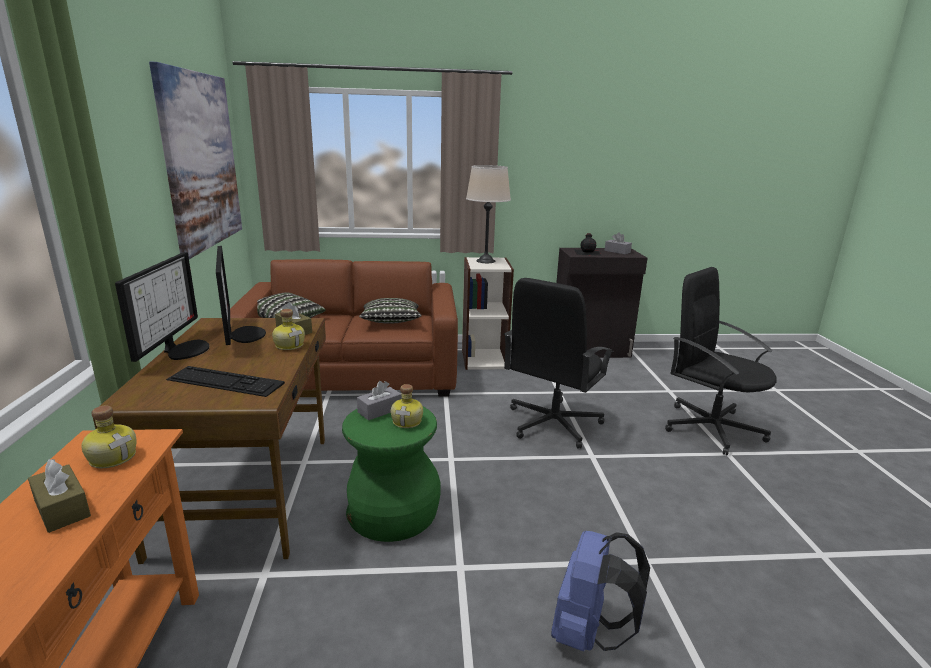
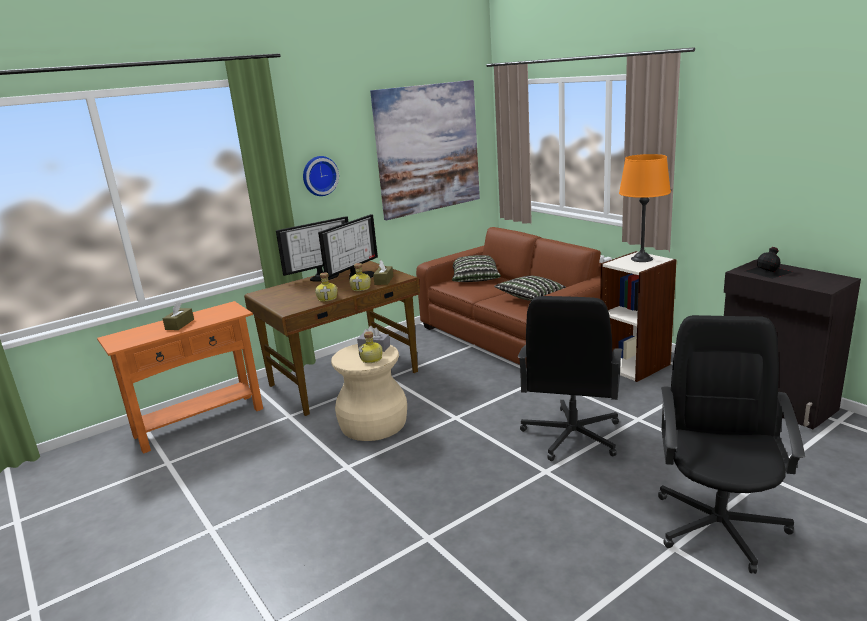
camera: 60 degrees right, 0 degrees up
bottle [81,406,136,468] -> bottle moved to [315,272,337,302]
keyboard [166,366,285,397] -> none
green stool [342,407,441,542] -> beige stool [331,344,407,441]
beige table lamp [466,165,511,263] -> orange table lamp [619,154,671,262]
black office chair [504,278,614,449] -> black office chair turned 75 degrees counterclockwise [518,296,623,461]
blue backpack [551,531,650,652] -> none
grey tissue box [604,232,632,254] -> none
none -> wall clock [303,156,339,196]

